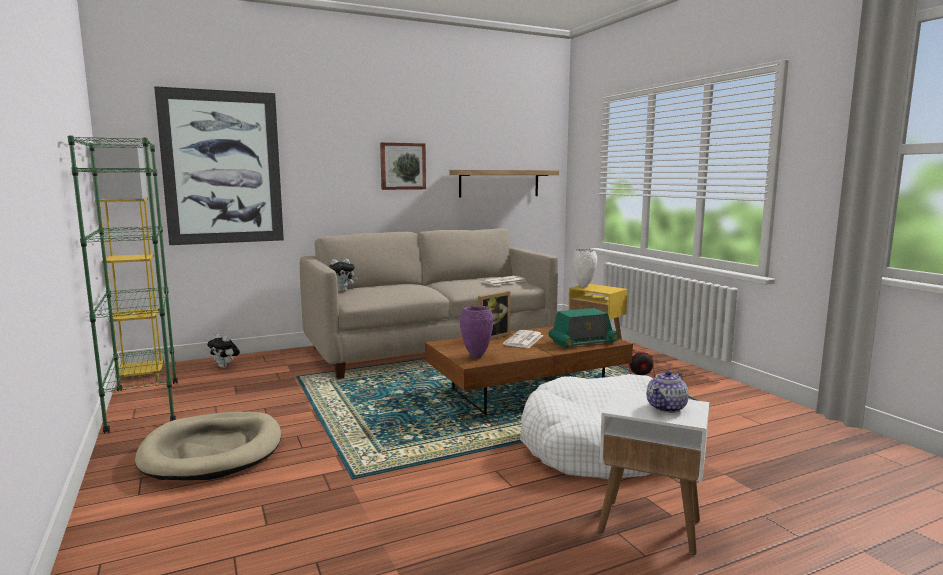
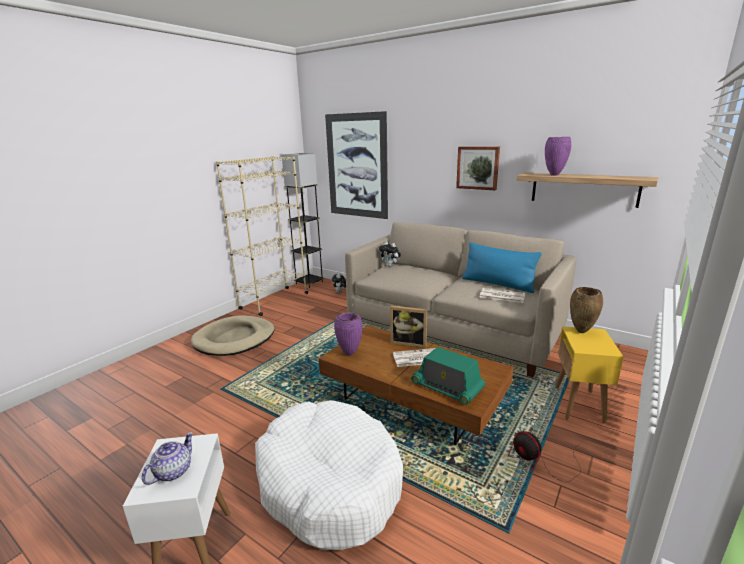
camera: 60 degrees right, 10 degrees up
green bookcase [68,135,178,433] -> beige bookcase [216,156,308,316]
yellow floor lamp [89,143,164,383] -> grey floor lamp [282,153,324,288]
white vase [573,249,597,287] -> brown vase [570,287,603,333]
teapot [647,370,689,413] -> teapot turned 105 degrees clockwise [142,432,193,485]
none -> blue pillow [462,242,542,293]
none -> purple vase [545,137,571,176]

